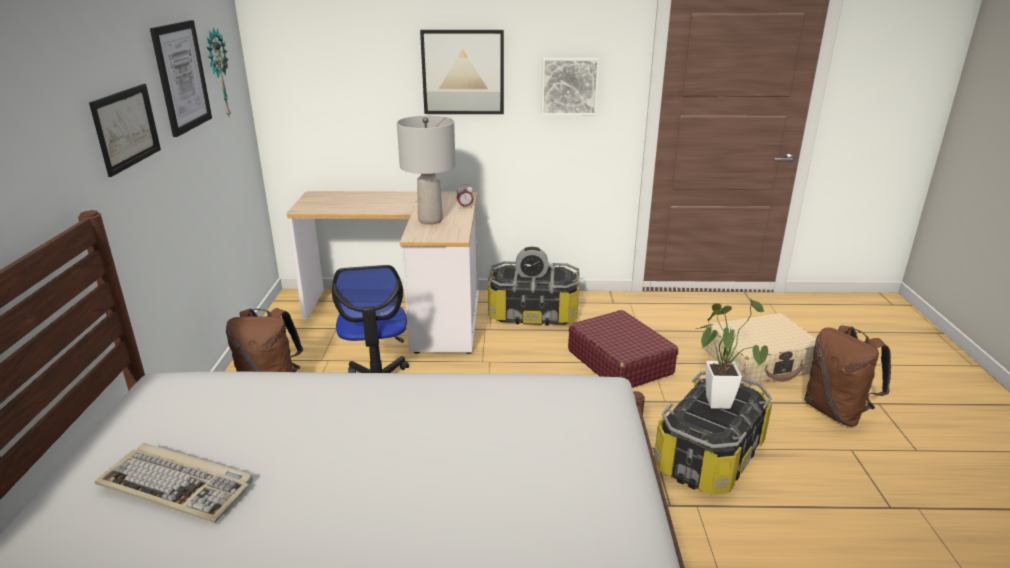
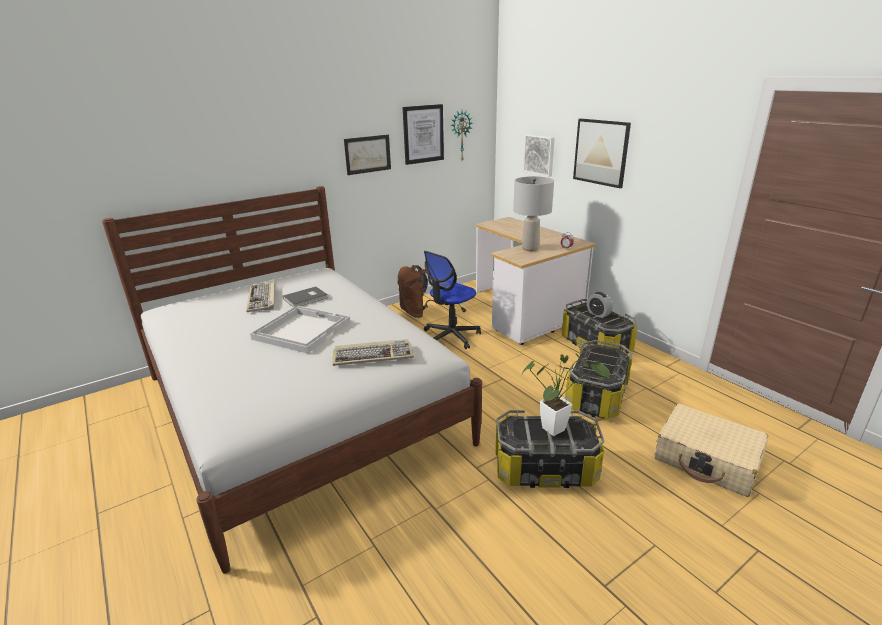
camera: 55 degrees right, 0 degrees up
picture [541,58,599,116] -> picture moved to [523,134,555,177]
red suitcase [568,310,678,388] -> storage box [565,340,633,419]
brown backpack [804,325,891,427] -> none
none -> white tray [250,306,350,354]
none -> grey book [283,287,328,307]
none -> keyboard [333,339,414,366]

